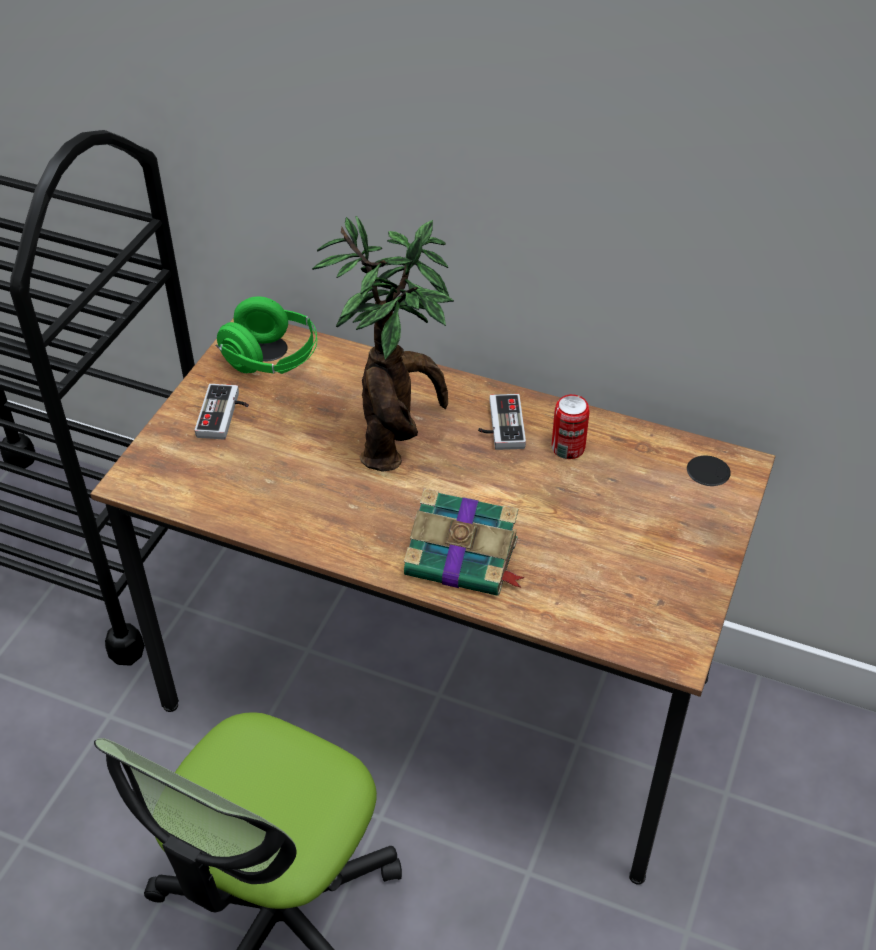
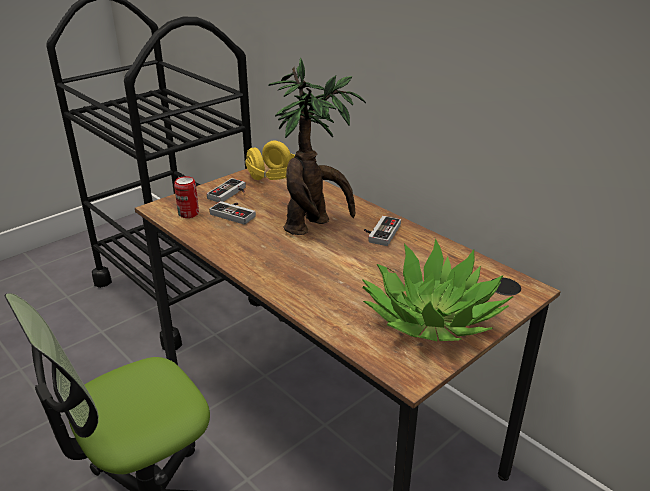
camera: 25 degrees right, 15 degrees down
green headphones [215,296,317,374] -> yellow headphones [244,141,295,180]
book [404,488,525,596] -> none
can [552,394,590,459] -> can moved to [174,176,199,218]
none -> game controller [209,201,256,225]
none -> potted plant [362,238,513,341]

